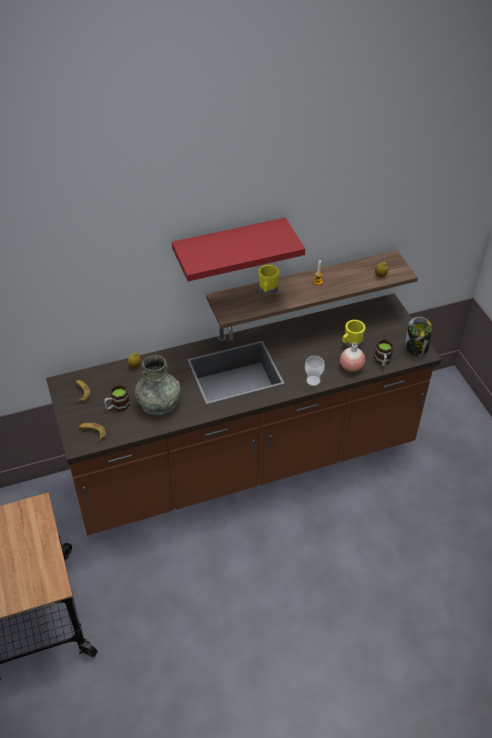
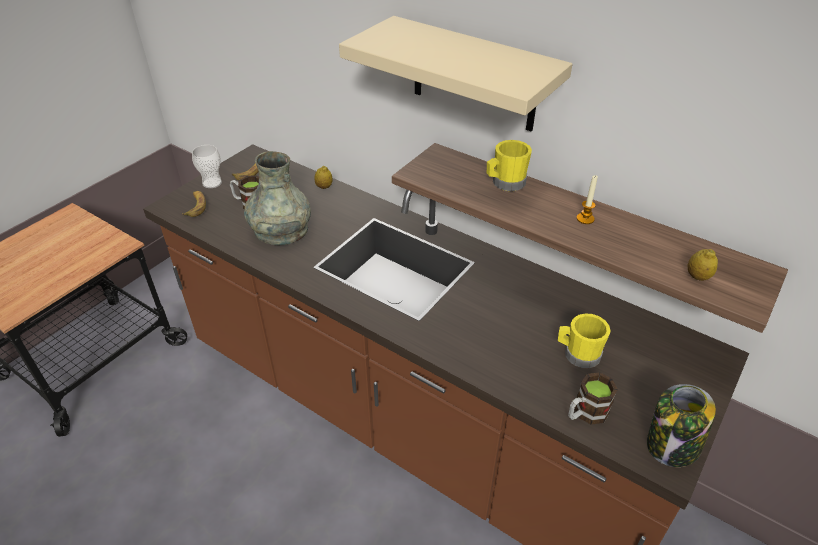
camera: 55 degrees right, 5 degrees down
red shelf [172,218,305,281] -> beige shelf [339,16,573,132]
cup [305,356,325,386] -> cup moved to [192,145,222,188]
vase [340,343,365,372] -> none

